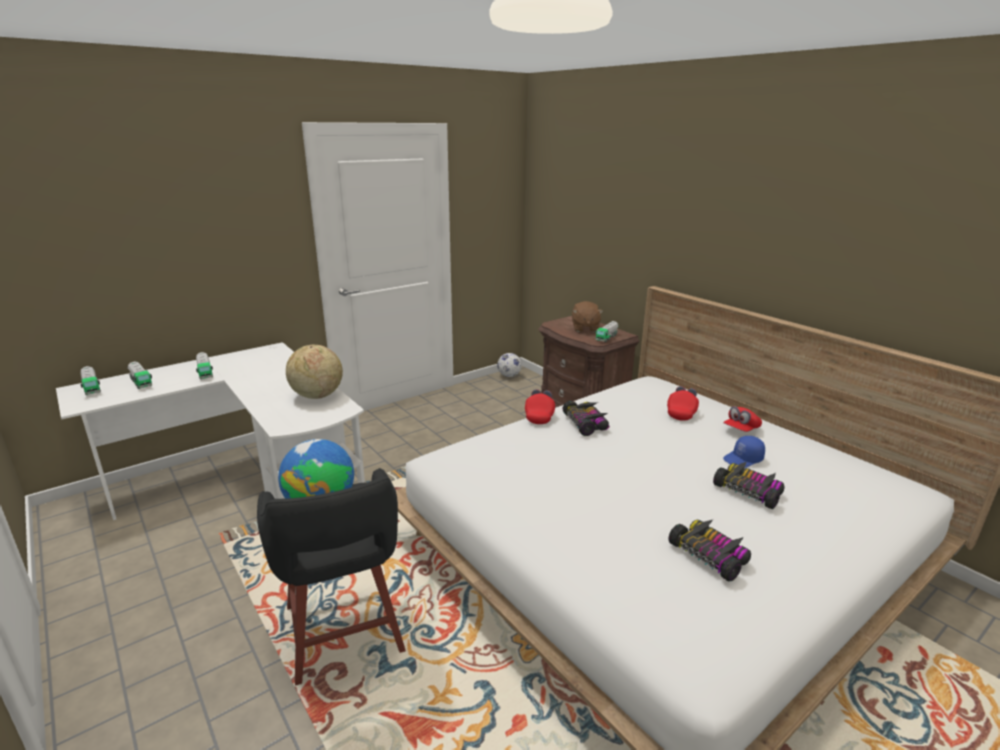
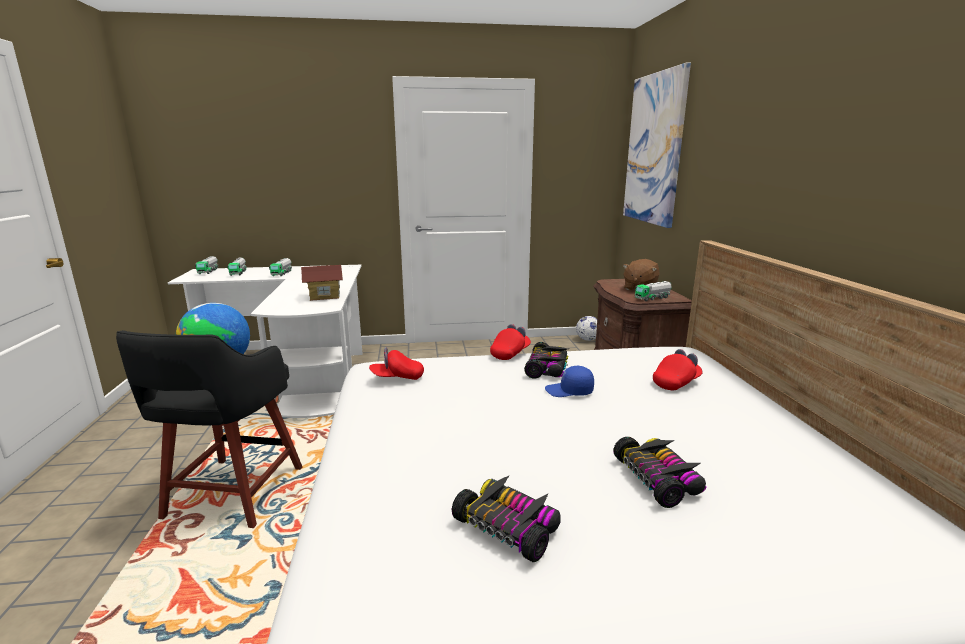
camera: 30 degrees right, 5 degrees down
globe [286,345,343,399] -> toy house [301,265,343,301]
toy car [669,520,751,582] -> toy car turned 45 degrees counterclockwise [452,475,561,562]
red cap [723,406,762,432] -> red cap moved to [369,347,424,380]
blue cap [723,436,765,468] -> blue cap moved to [545,366,594,397]
none -> picture [623,63,691,228]

